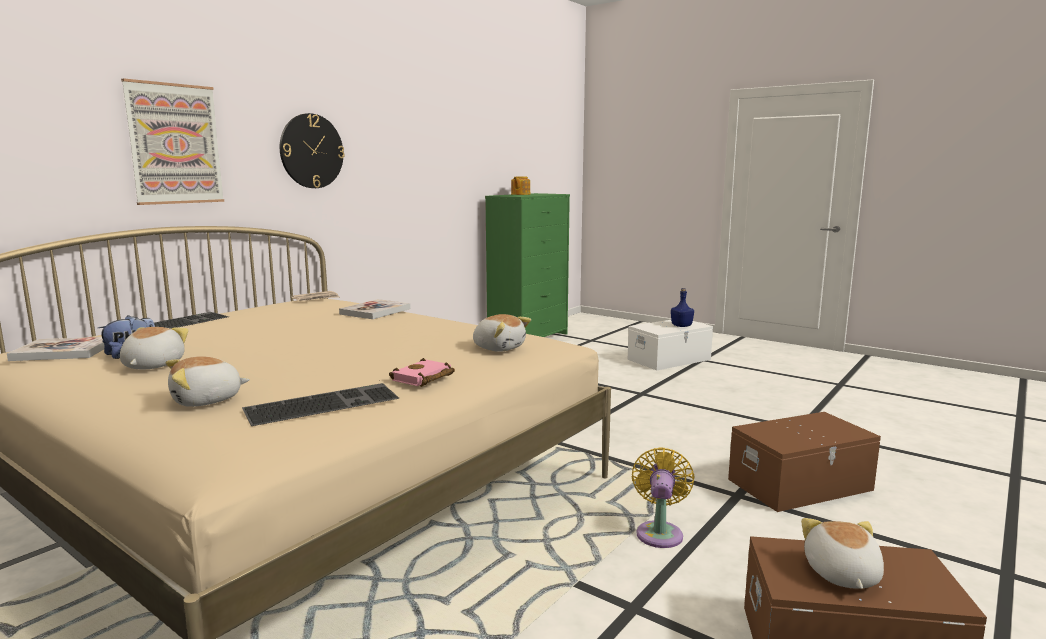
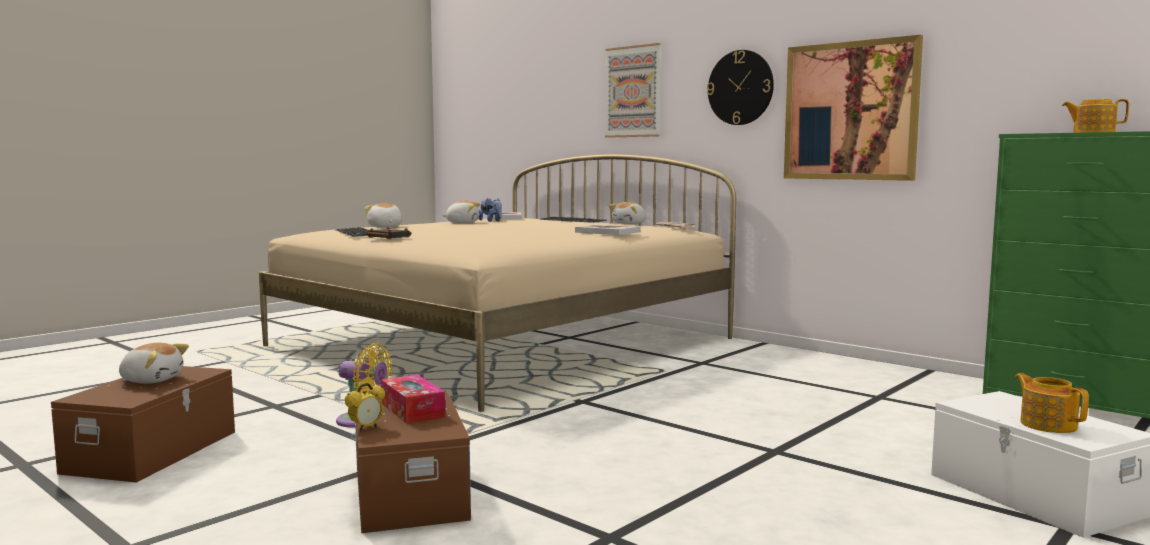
camera: 95 degrees right, 5 degrees down
pink book [389,358,455,387] -> black book [366,227,411,239]
plush toy [473,314,531,352] -> plush toy moved to [609,202,646,224]
blue bottle [671,288,694,327] -> teapot [1015,373,1089,433]
none -> alarm clock [345,383,385,431]
none -> tissue box [381,375,445,424]
none -> picture [784,35,923,181]

